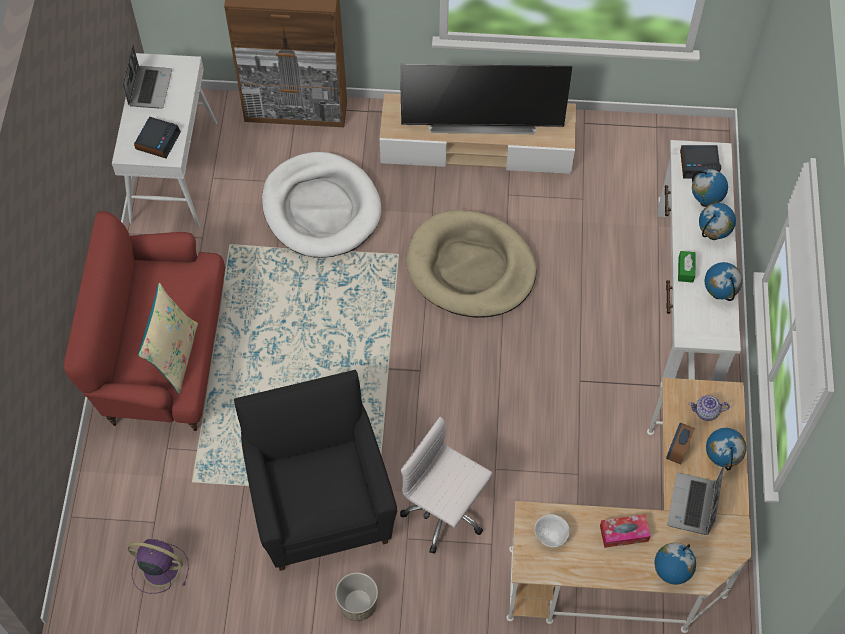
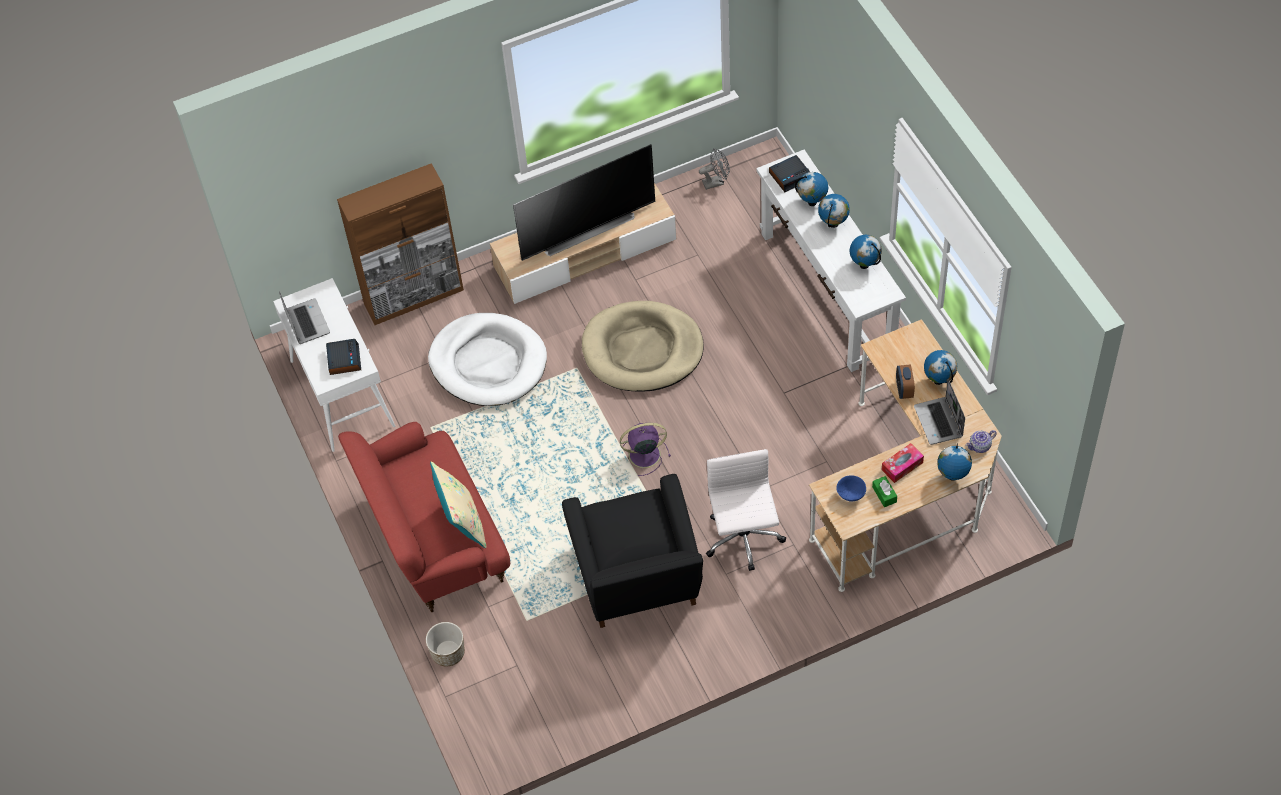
camera: 25 degrees left, 5 degrees down
purple fan [128,539,189,594] -> purple fan moved to [620,423,671,476]
black armchair [234,370,397,571] -> black armchair turned 150 degrees counterclockwise [562,474,703,628]
planter [335,572,378,621] -> planter moved to [426,622,465,666]
white office chair [400,417,492,554] -> white office chair turned 75 degrees clockwise [706,449,786,571]
white bowl [535,514,569,548] -> blue bowl [836,475,866,501]
green tissue box [678,251,696,283] -> green tissue box moved to [872,476,897,507]
teapot [689,395,730,421] -> teapot moved to [966,430,997,453]
none -> grey fan [699,148,730,190]

